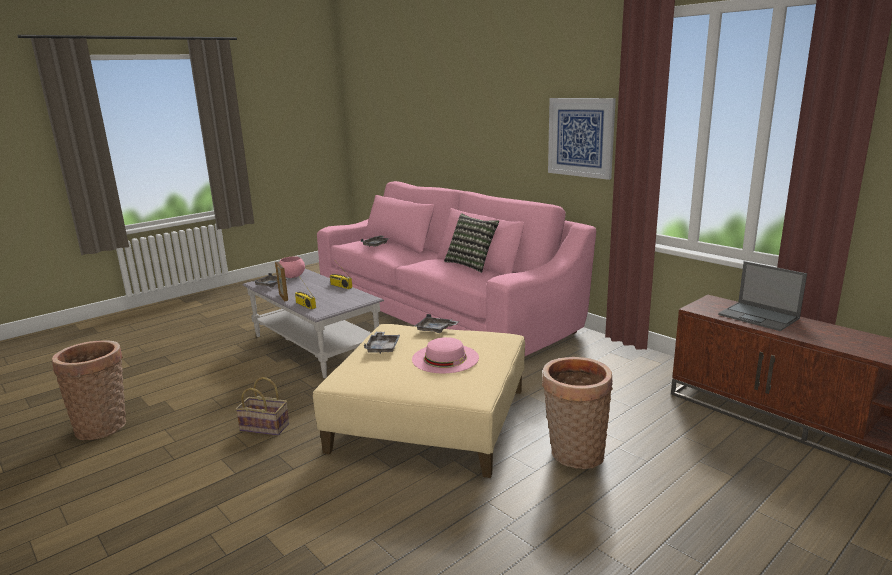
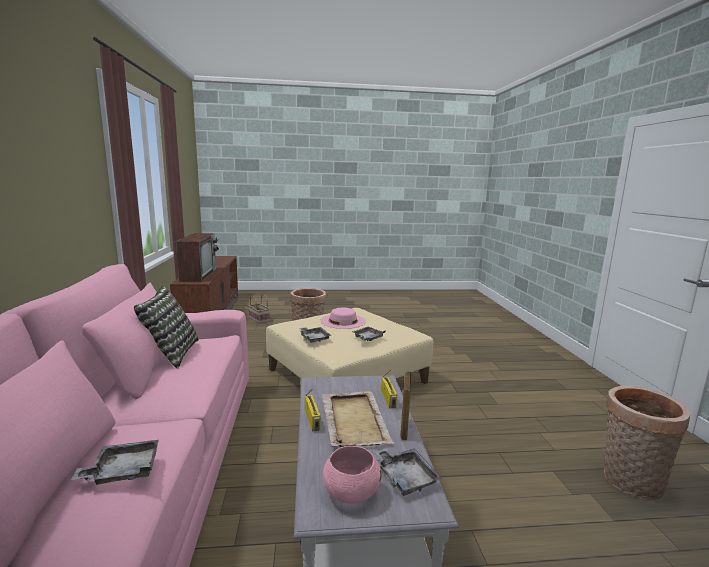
camera: 145 degrees left, 5 degrees down
basket [236,377,289,435] -> basket moved to [248,294,270,324]
picture [548,98,616,180] -> none
laptop [718,261,807,331] -> television [176,233,219,282]
none -> beige tray [322,391,394,447]

